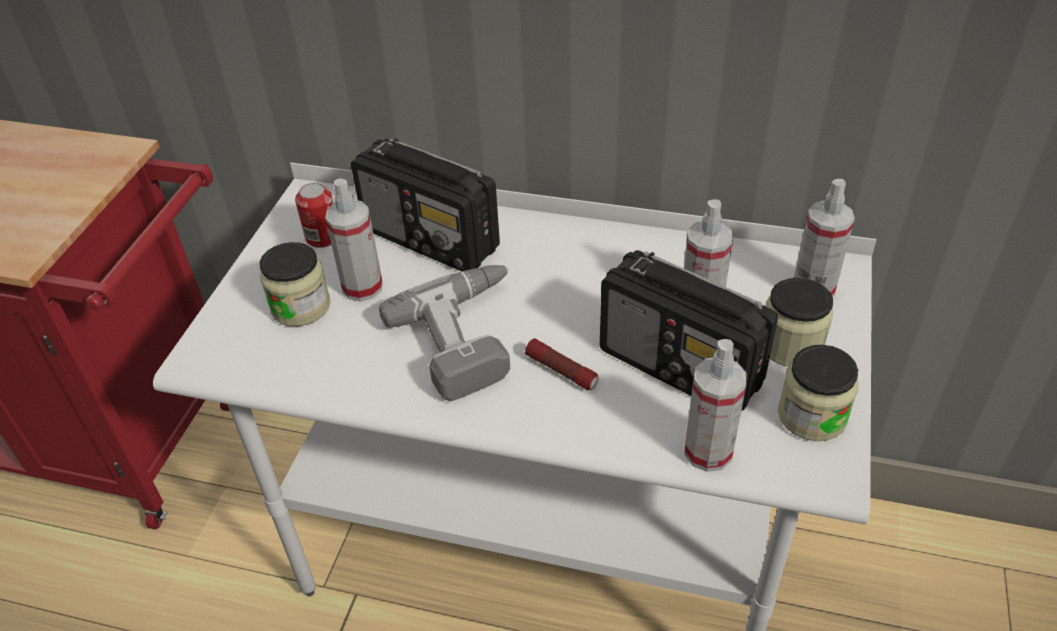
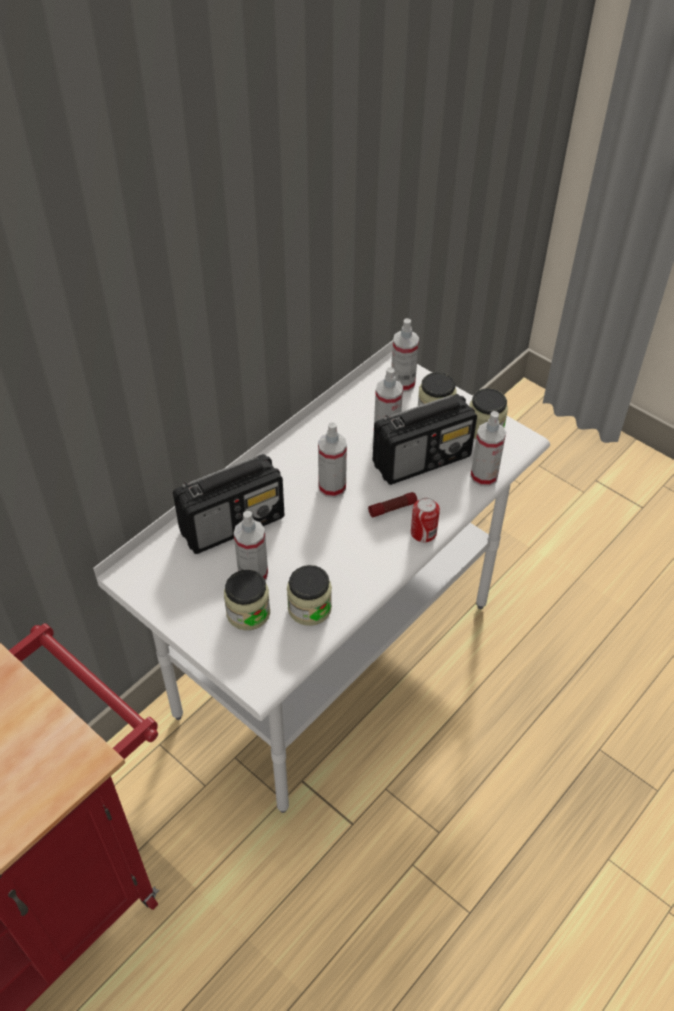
camera: 65 degrees left, 5 degrees up
can [295,183,334,248] -> can moved to [411,498,440,543]
power drill [379,265,510,401] -> none
none -> jar [287,565,332,626]
none -> spray bottle [318,422,347,498]

